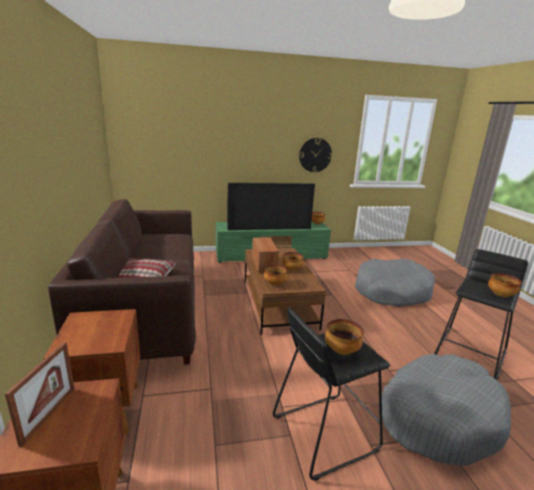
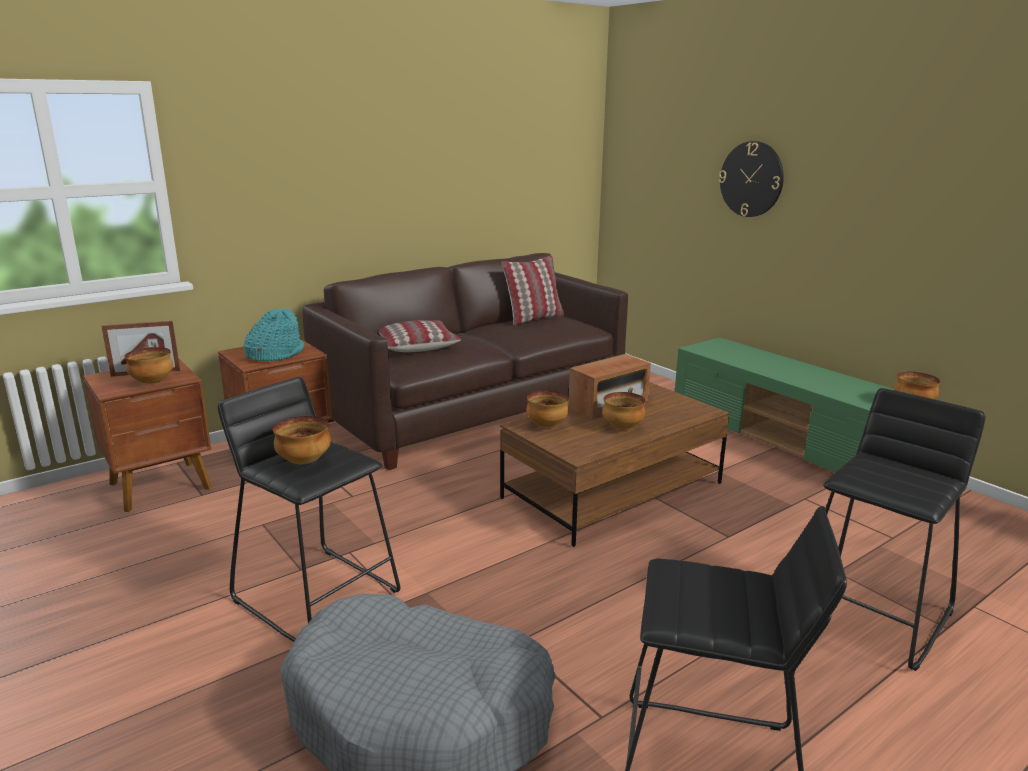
camera: 65 degrees right, 0 degrees up
television [227,183,315,230] -> none
wall clock [299,138,332,172] -> wall clock moved to [719,141,784,217]
grey dog bed [355,259,435,307] -> black stool [823,388,986,671]
bowl [488,273,522,297] -> bowl moved to [125,347,173,384]
none -> turquoise hat [243,308,304,361]
none -> pillow [502,255,564,325]

